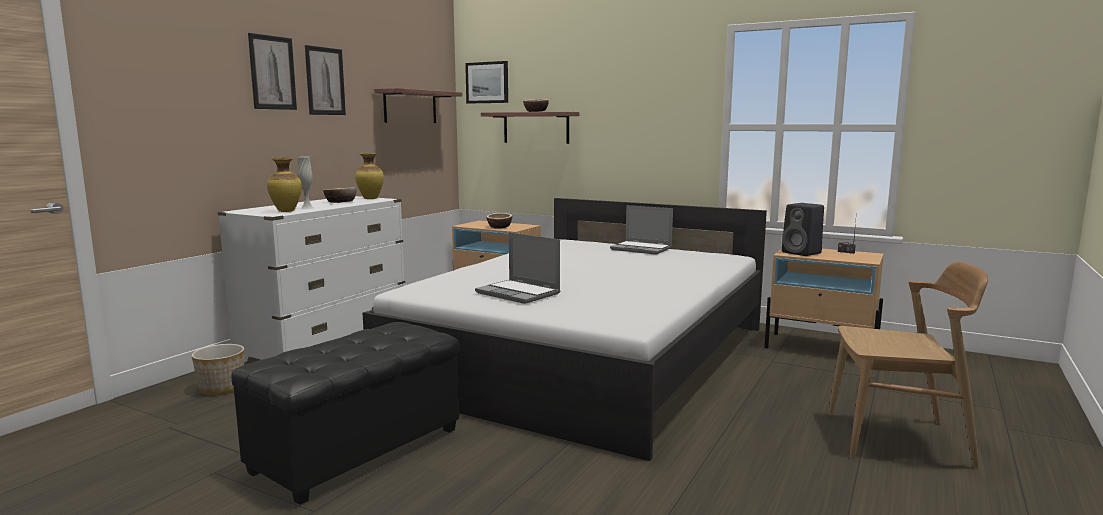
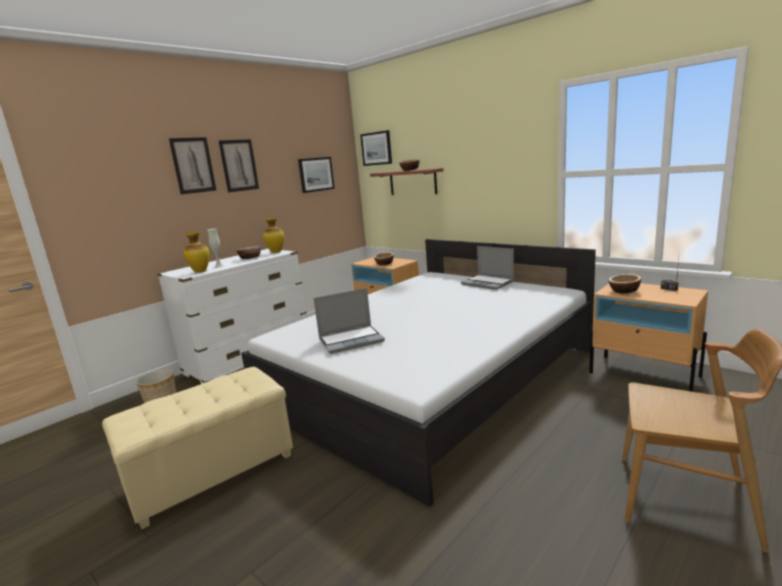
camera: 15 degrees right, 5 degrees up
black ottoman [231,322,459,505] -> beige ottoman [102,367,293,529]
shelf [374,88,462,123] -> picture [298,157,335,193]
laptop [475,232,560,304] -> laptop turned 75 degrees counterclockwise [313,288,385,354]
black speaker [782,203,824,256] -> bowl [608,274,641,293]

